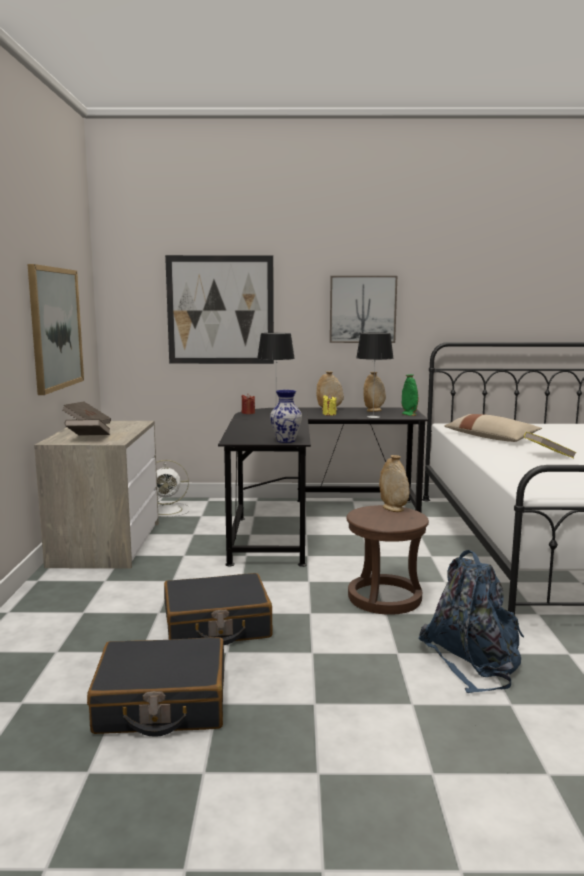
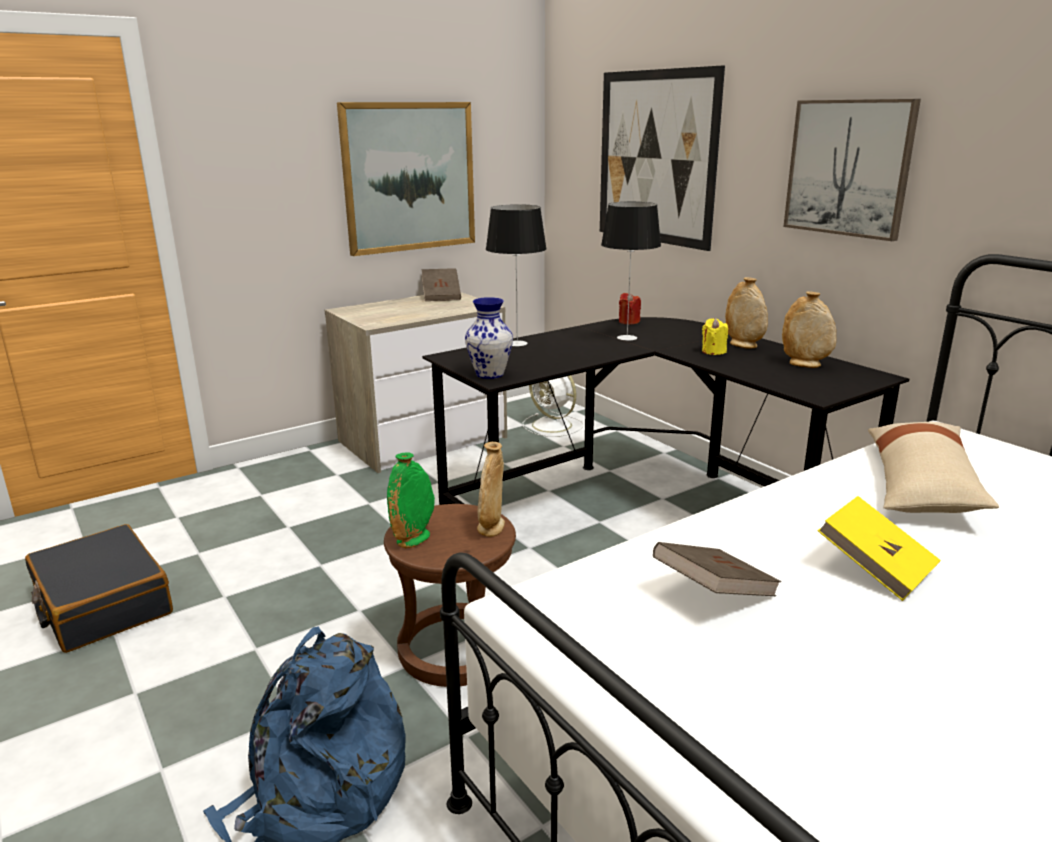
camera: 55 degrees right, 10 degrees up
brown book [65,419,110,436] -> brown book moved to [653,542,781,596]
black suitcase [164,573,273,645] -> none
table lamp [356,333,393,418] -> table lamp moved to [486,204,547,346]
green vase [402,374,418,416] -> green vase moved to [387,452,435,548]

